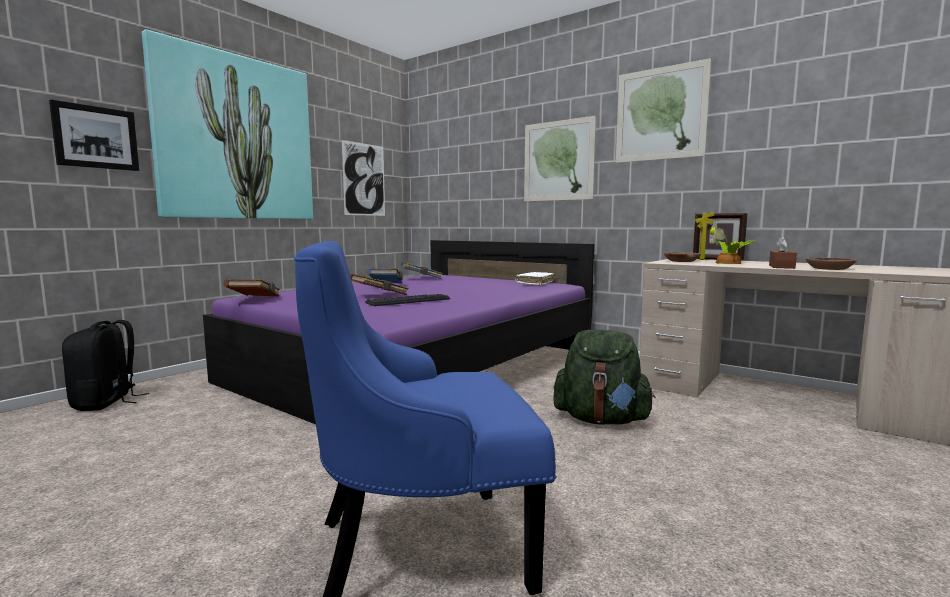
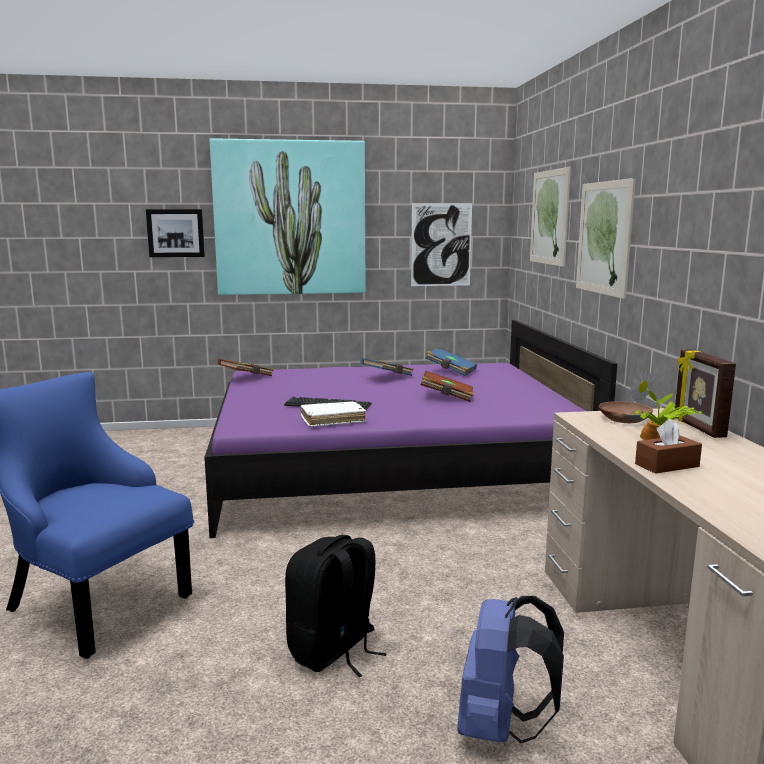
camera: 45 degrees right, 5 degrees up
black backpack [62,320,149,411] -> black backpack moved to [285,535,387,677]
brown book [350,274,409,295] -> brown book moved to [421,371,473,402]
white book [515,272,554,285] -> white book moved to [300,401,366,427]
green backpack [553,330,656,425] -> none
picture [616,58,711,163] -> picture moved to [530,167,571,267]
brown bowl [805,258,857,270] -> none
none -> blue backpack [457,596,564,743]

